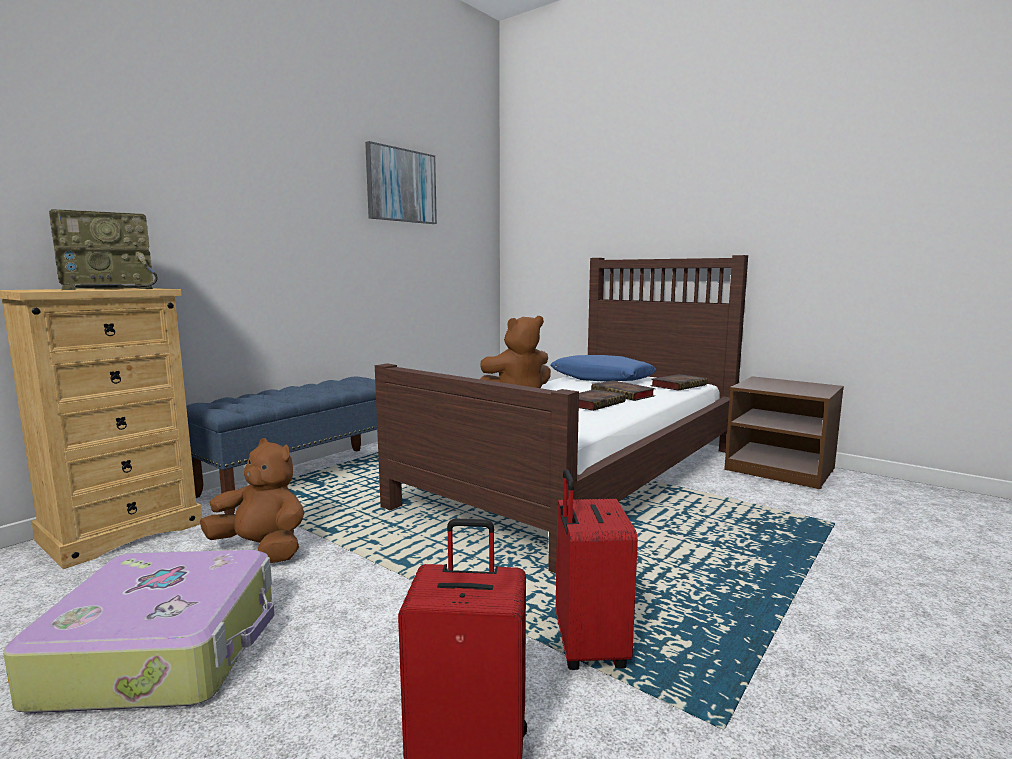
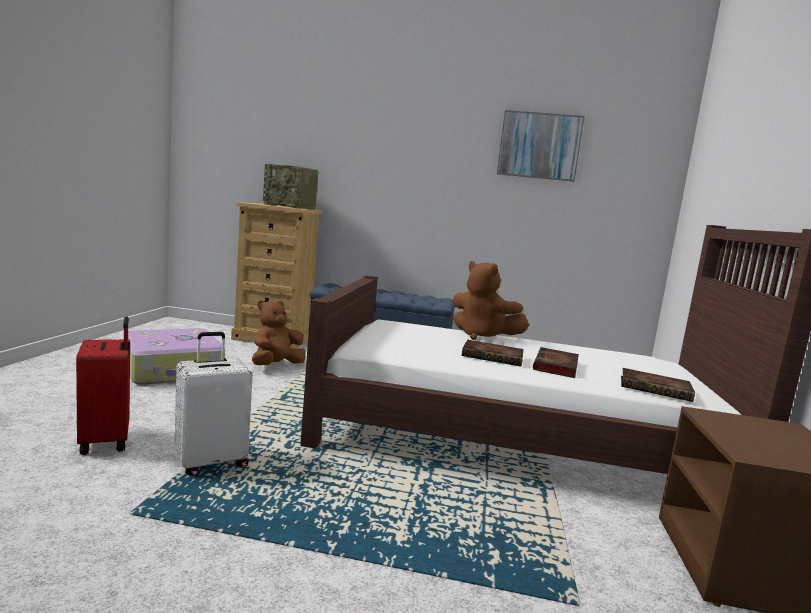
camera: 60 degrees right, 0 degrees up
brown plush toy [200,438,304,563] -> brown plush toy turned 135 degrees counterclockwise [252,300,306,365]
blue pillow [550,355,657,382] -> none
red suitcase [556,469,638,670] -> white suitcase [174,332,253,475]

